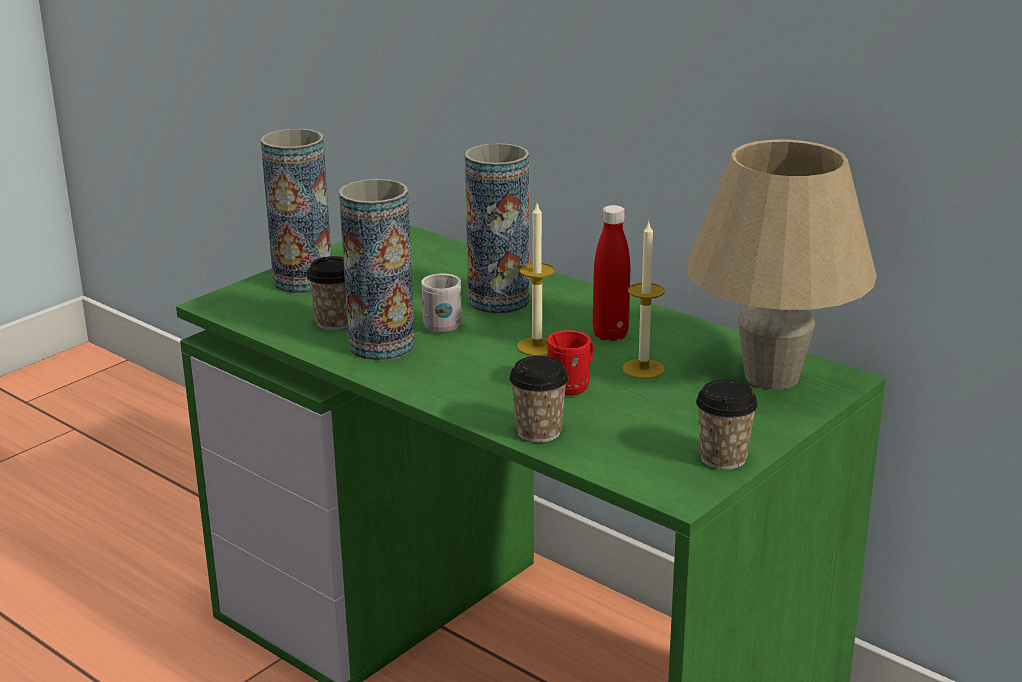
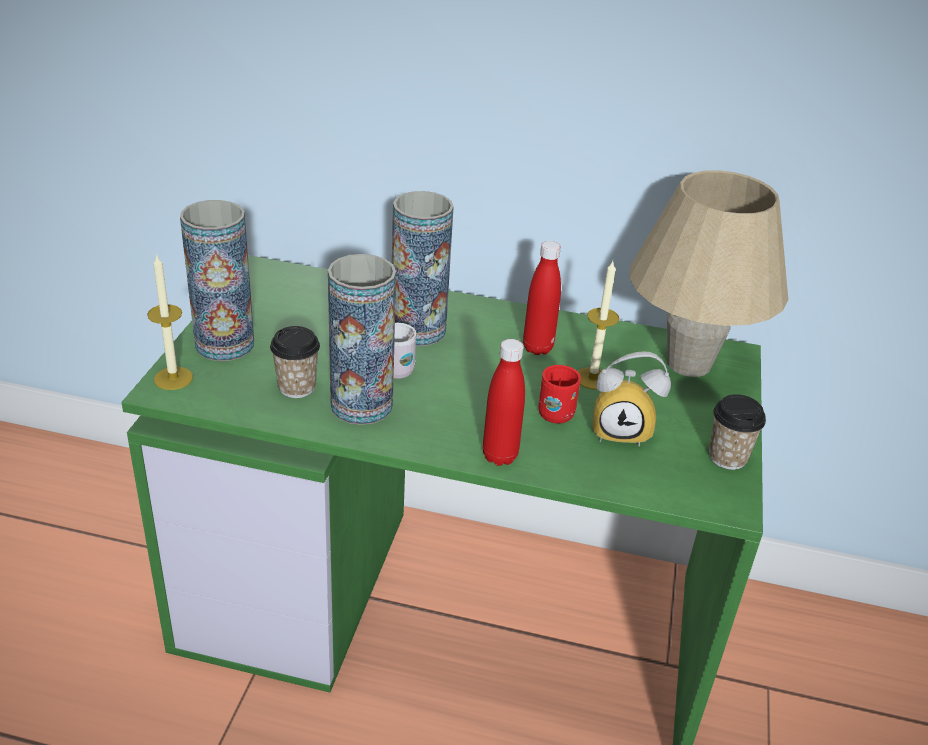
camera: 30 degrees left, 10 degrees up
cup [509,356,568,443] -> none
candle [517,204,555,356] -> candle moved to [147,254,193,390]
none -> red bottle [483,339,525,466]
none -> alarm clock [593,351,671,447]

